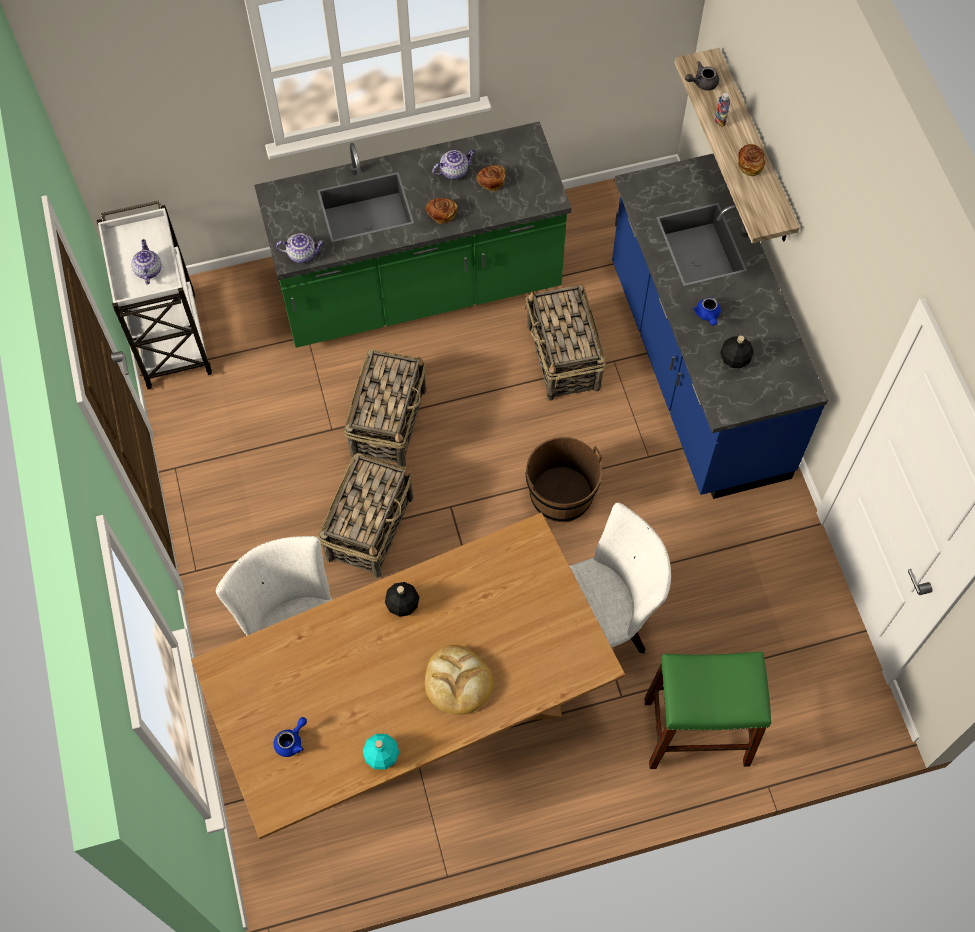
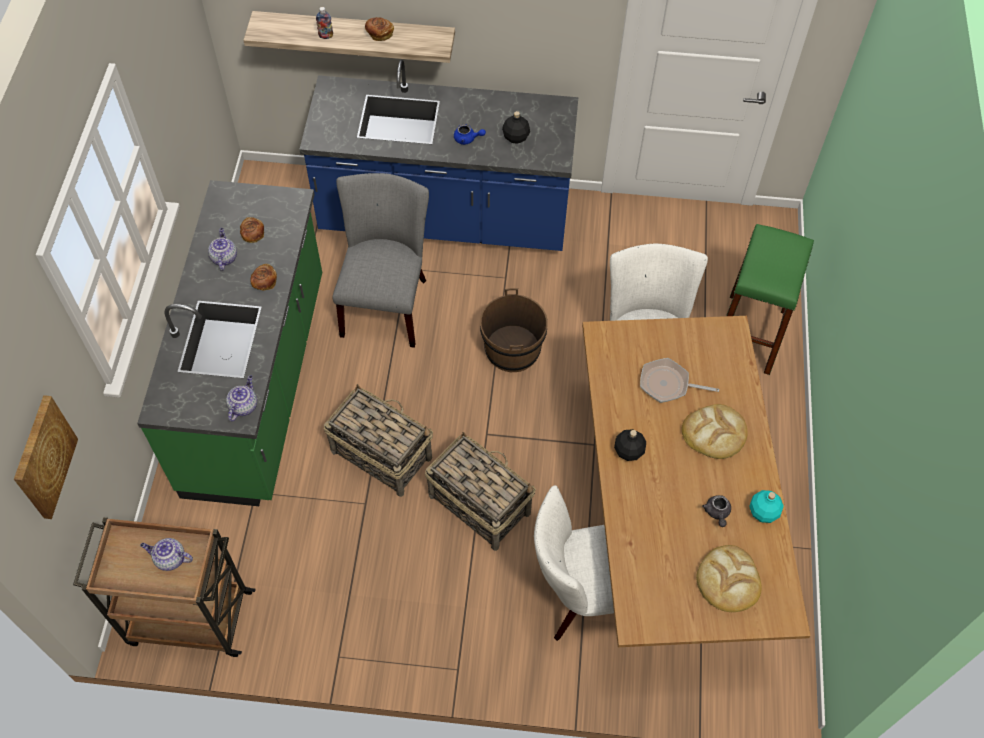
camera: 70 degrees left, 5 degrees down
white cart [97,200,212,389] -> brown cart [73,517,256,657]
blue teapot [274,717,307,757] -> bread [696,545,762,612]
basket [525,285,606,401] -> grey chair [332,173,429,348]
grey teapot [685,61,719,91] -> grey teapot moved to [702,495,731,527]
none -> picture [14,395,78,519]
none -> frying pan [640,358,719,403]

